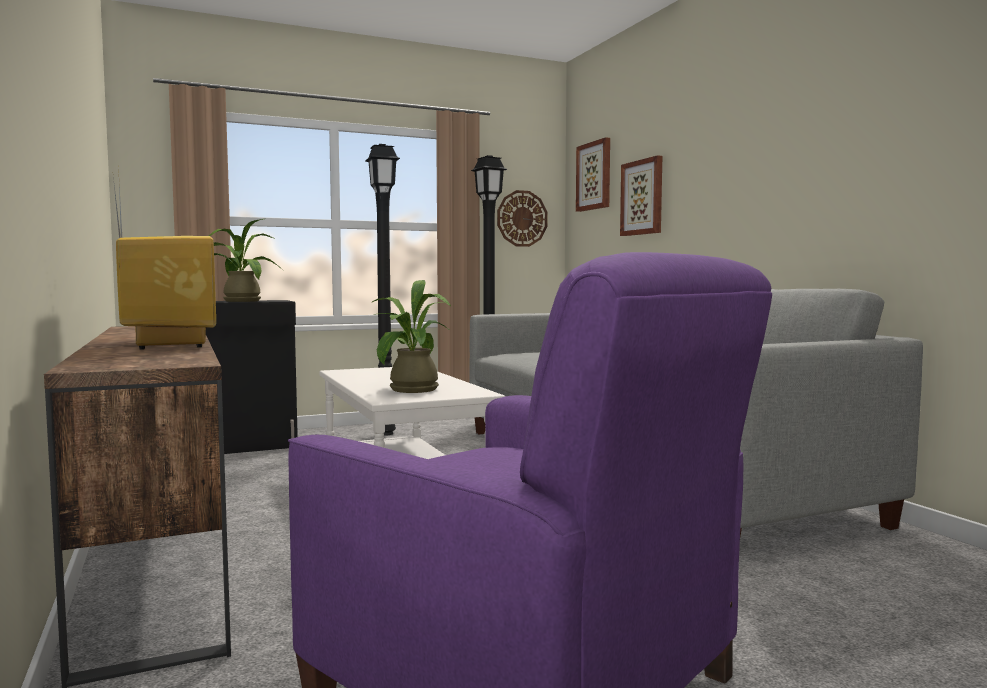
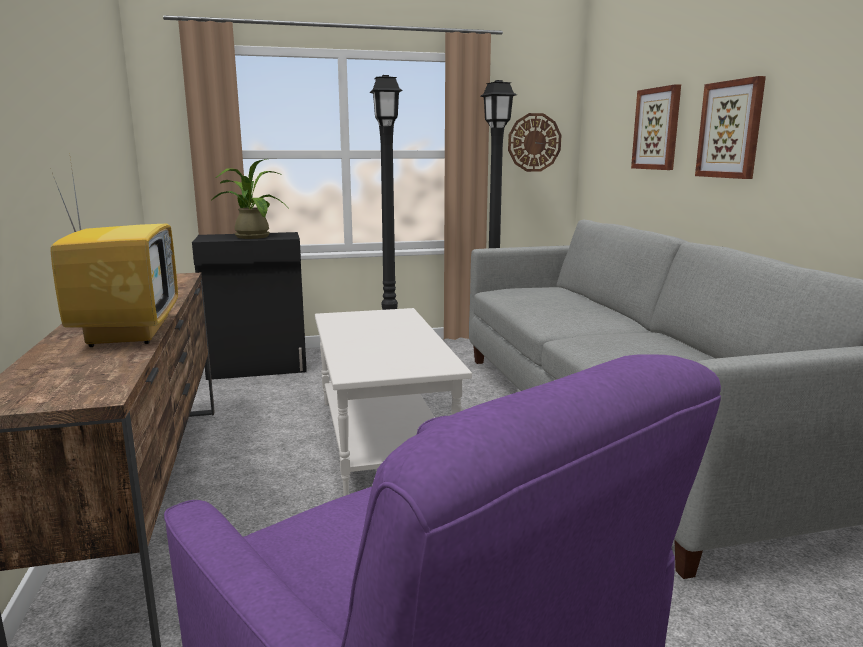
camera: 10 degrees right, 10 degrees up
potted plant [372,280,451,393] -> none
picture [576,137,610,212] -> picture moved to [695,76,766,179]

